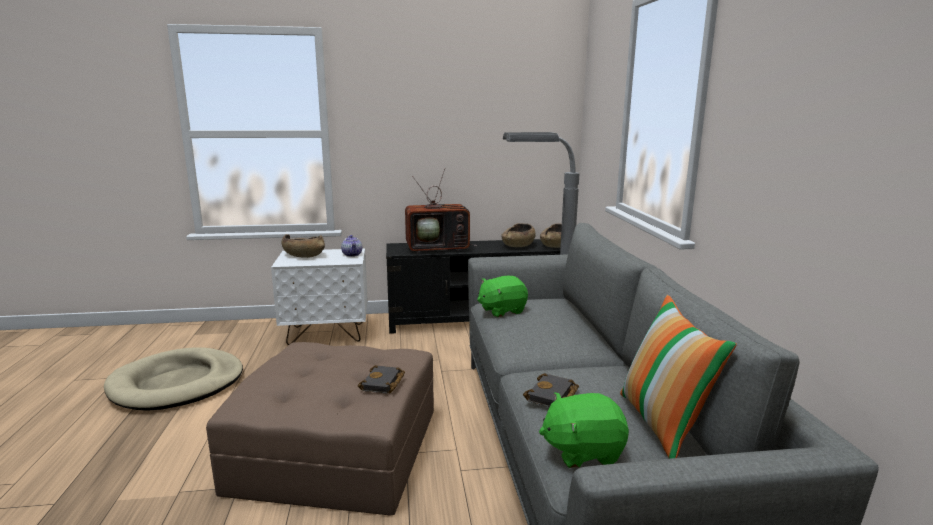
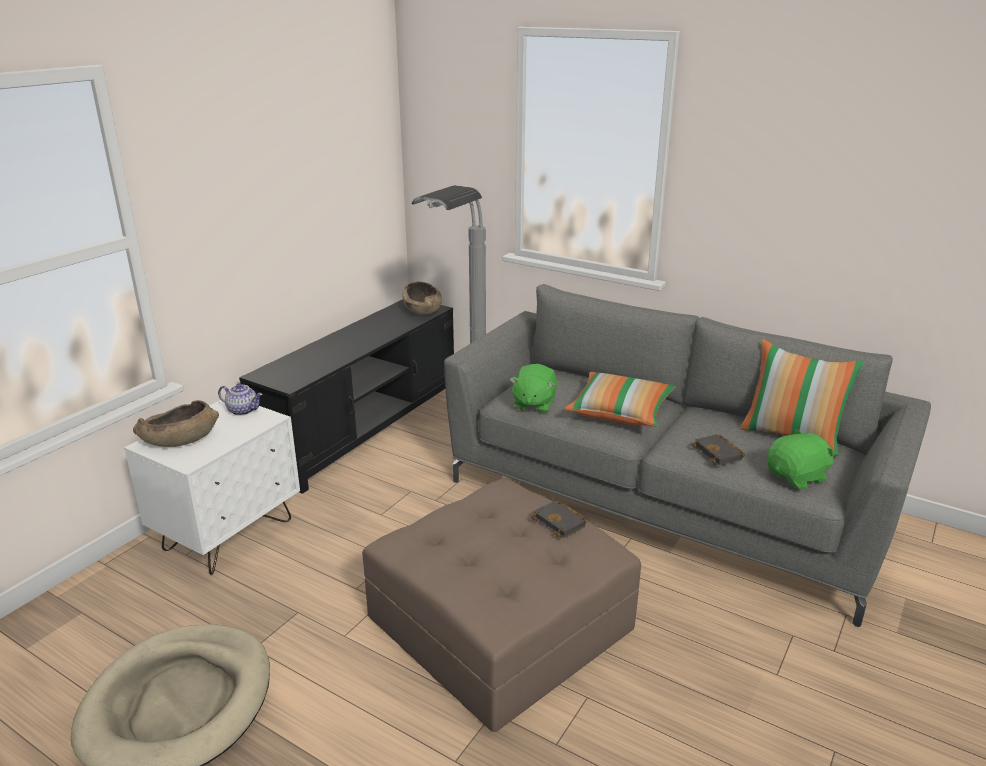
camera: 50 degrees left, 10 degrees up
television [405,168,477,254] -> none
brown bowl [501,223,536,247] -> none
green plush toy [539,392,629,468] -> green plush toy turned 150 degrees counterclockwise [767,429,837,490]
none -> pillow [564,372,675,427]

